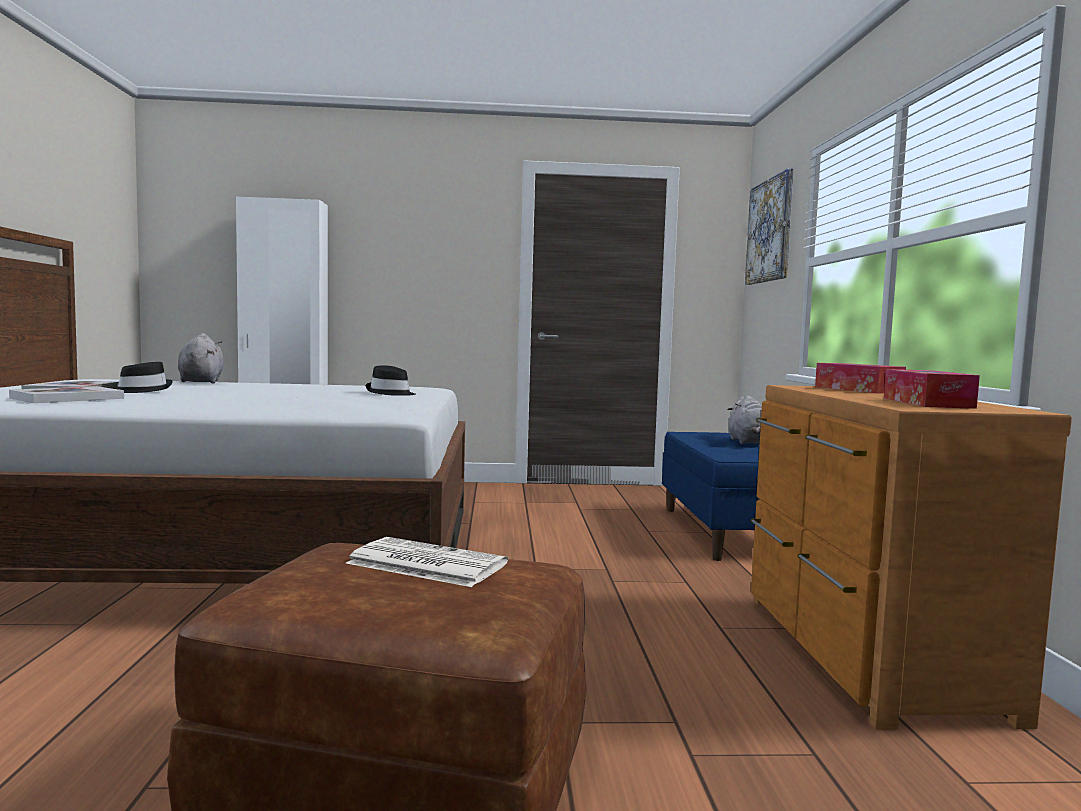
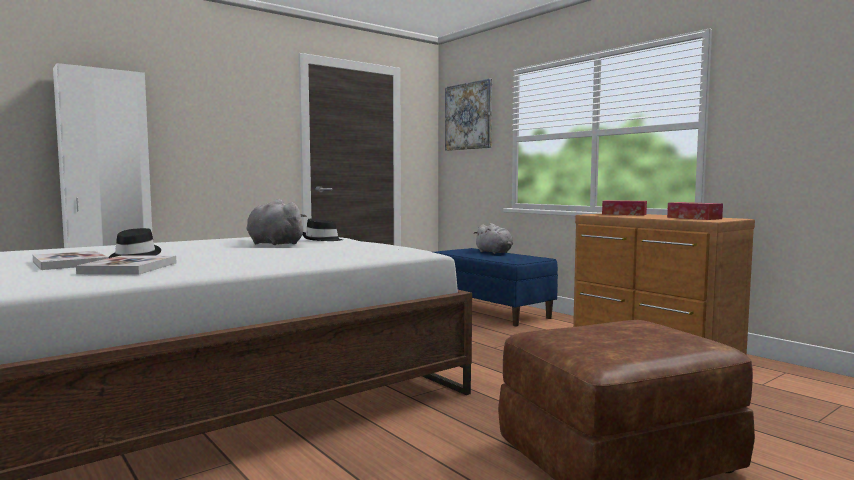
camera: 35 degrees left, 0 degrees up
grey plush toy [178,333,223,383] -> grey plush toy moved to [246,199,307,245]
newspaper [346,537,508,587] -> none

